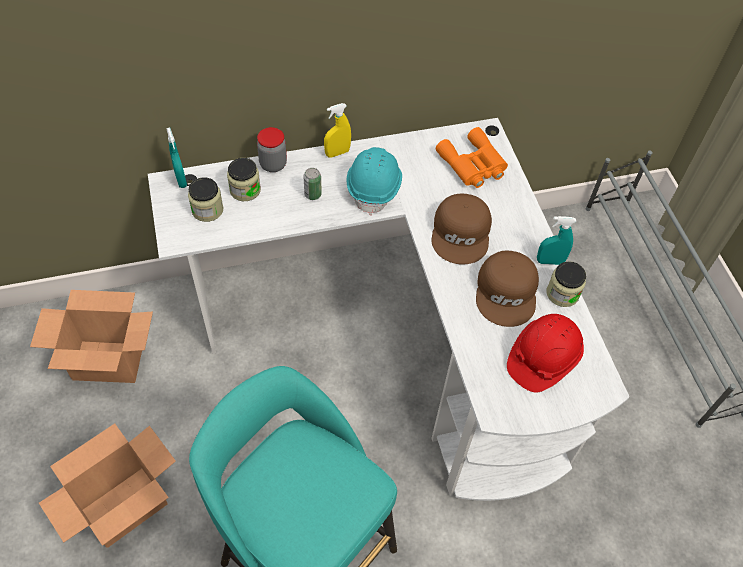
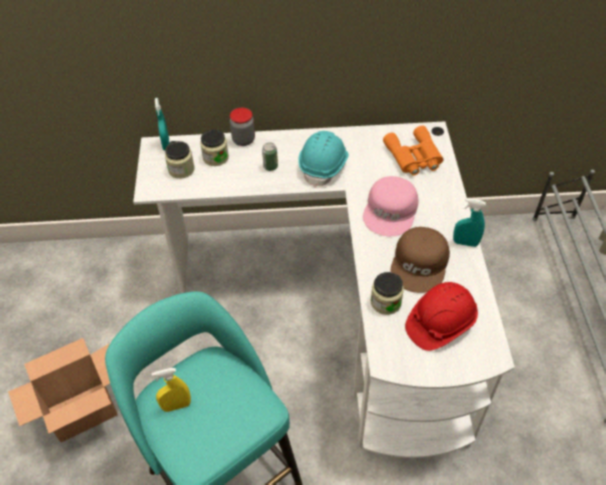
camera: 15 degrees right, 5 degrees down
cardboard box [30,290,153,383] -> none
yellow spray bottle [324,103,351,158] -> yellow spray bottle moved to [152,368,191,412]
brown cap [431,194,492,264] -> pink cap [363,176,419,236]
jar [546,261,586,307] -> jar moved to [371,272,404,315]

